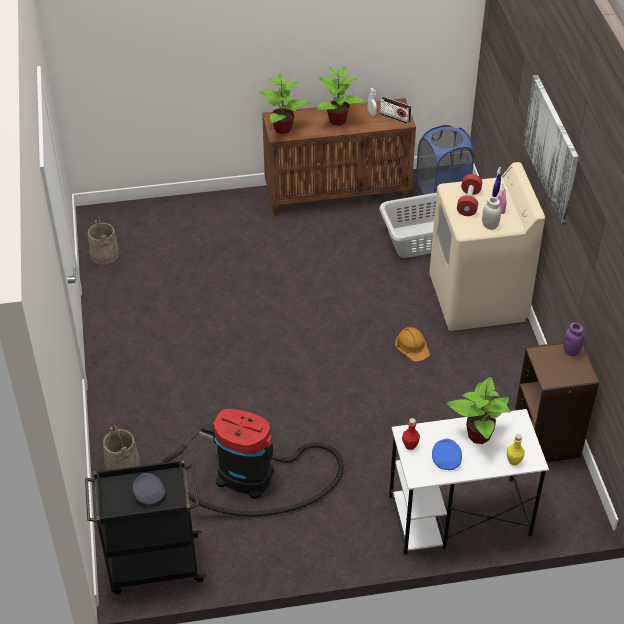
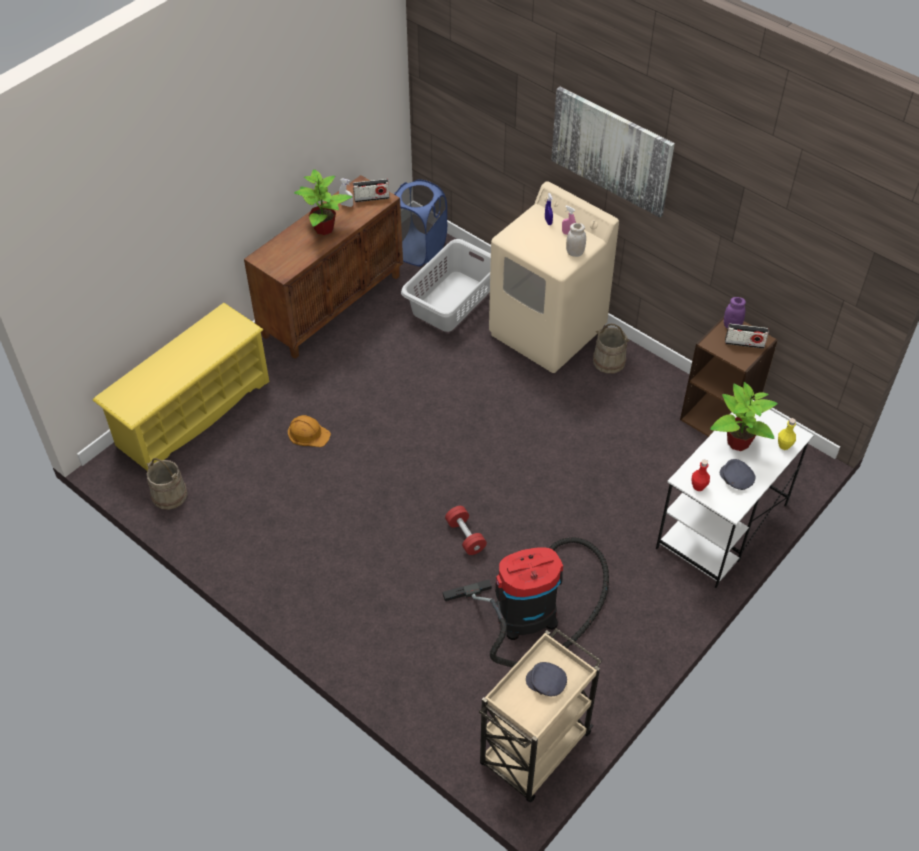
camera: 40 degrees left, 5 degrees up
black cart [85,460,207,594] -> beige cart [479,628,602,802]
beige bucket [103,425,140,470] -> beige bucket moved to [593,324,630,373]
potted plant [259,74,311,134] -> none
orange hard hat [395,327,430,362] -> orange hard hat moved to [288,415,331,447]
blue cap [432,439,462,470] -> grey cap [720,459,756,490]
red dumbbell [457,174,482,216] -> red dumbbell moved to [445,506,487,555]
none -> yellow shoe rack [93,303,269,471]
none -> radio [725,323,769,349]

